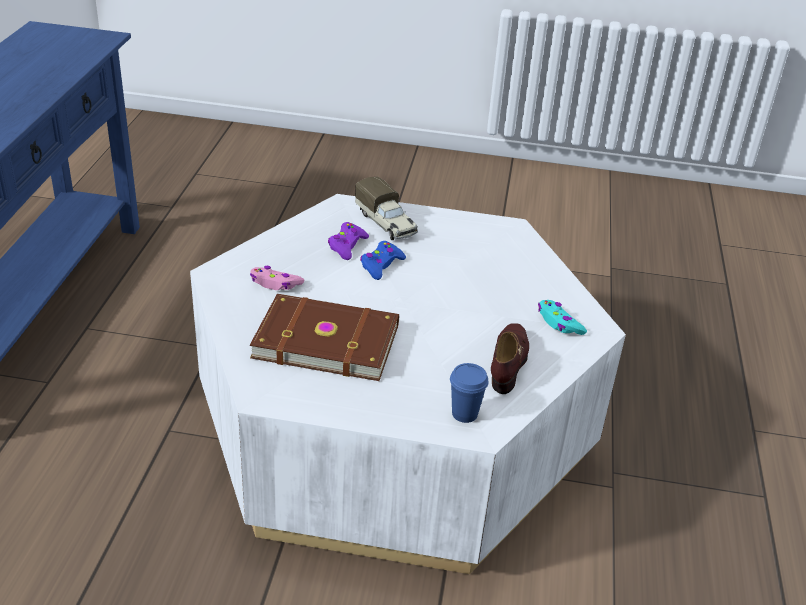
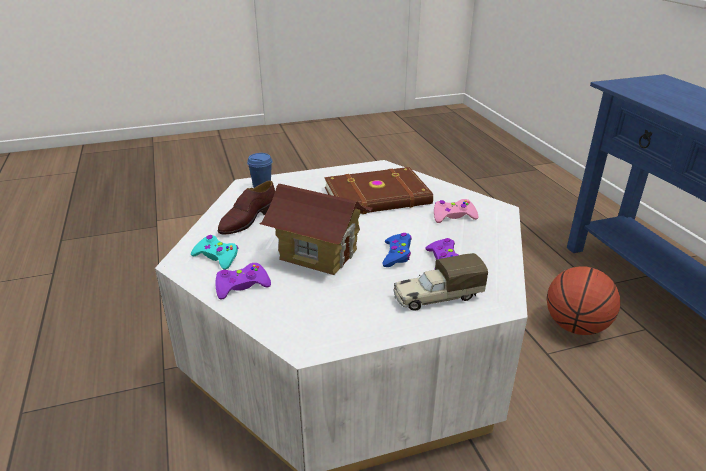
camera: 155 degrees right, 5 degrees down
toy truck [355,177,418,240] -> toy truck turned 45 degrees counterclockwise [393,253,488,311]
brown shoe [491,324,529,394] -> brown shoe turned 45 degrees clockwise [217,181,275,234]
none -> purple game controller [215,263,271,299]
none -> toy house [259,184,373,275]
none -> basketball [547,266,620,335]

